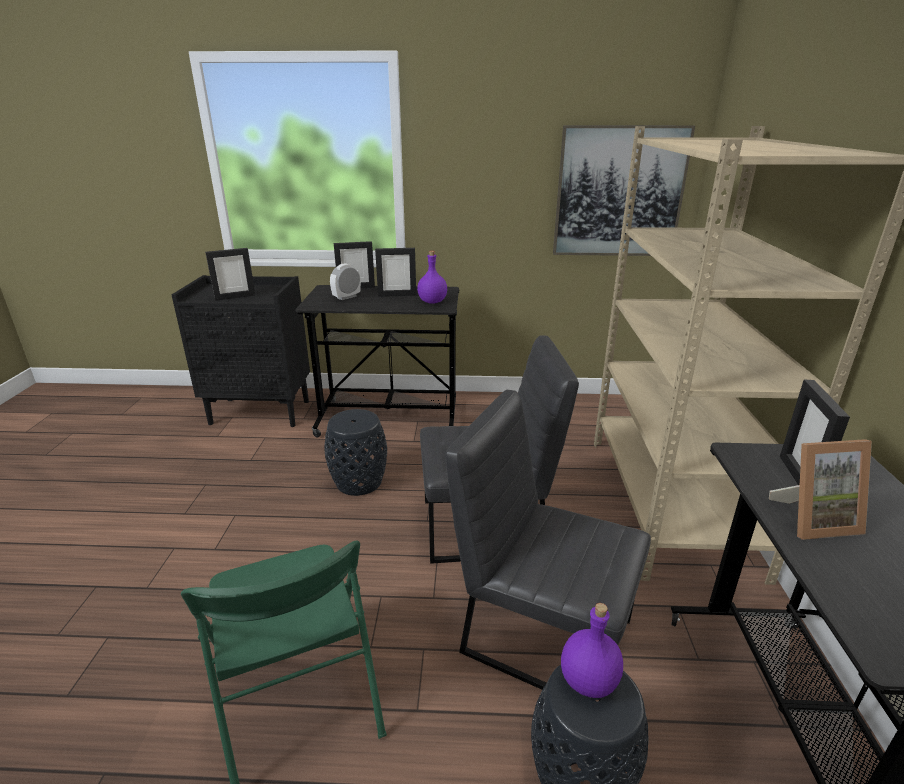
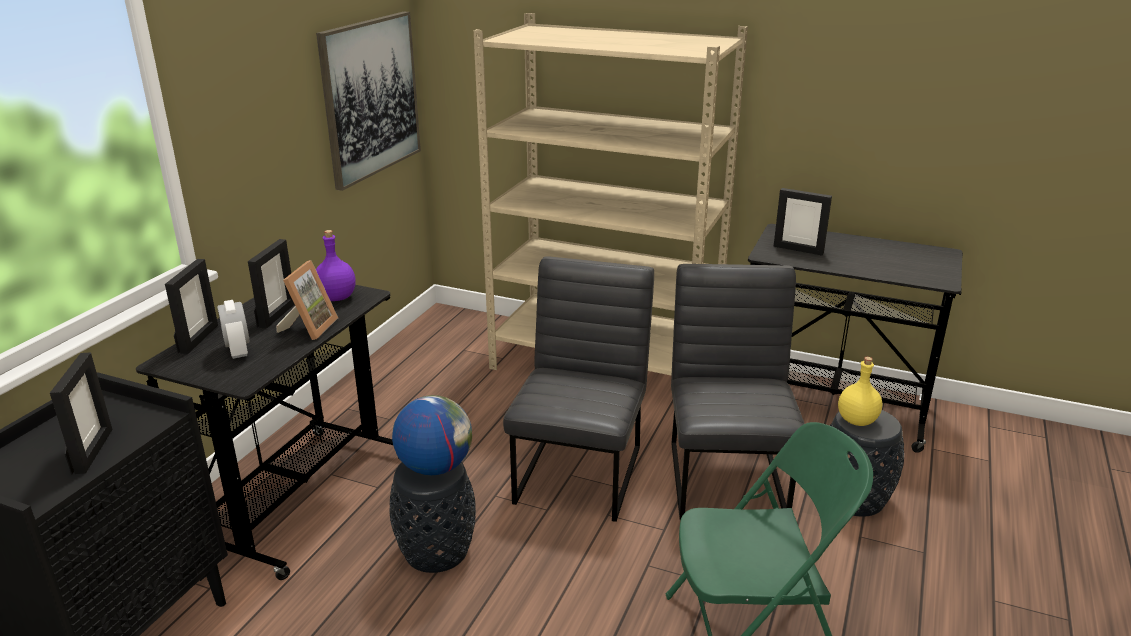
camera: 70 degrees left, 0 degrees up
grey chair [445,390,651,701] -> grey chair turned 135 degrees clockwise [671,264,805,520]
purple bottle [561,603,623,698] -> yellow bottle [838,357,882,426]
picture frame [769,439,872,540] -> picture frame moved to [276,260,338,340]
none -> globe [392,395,472,475]

